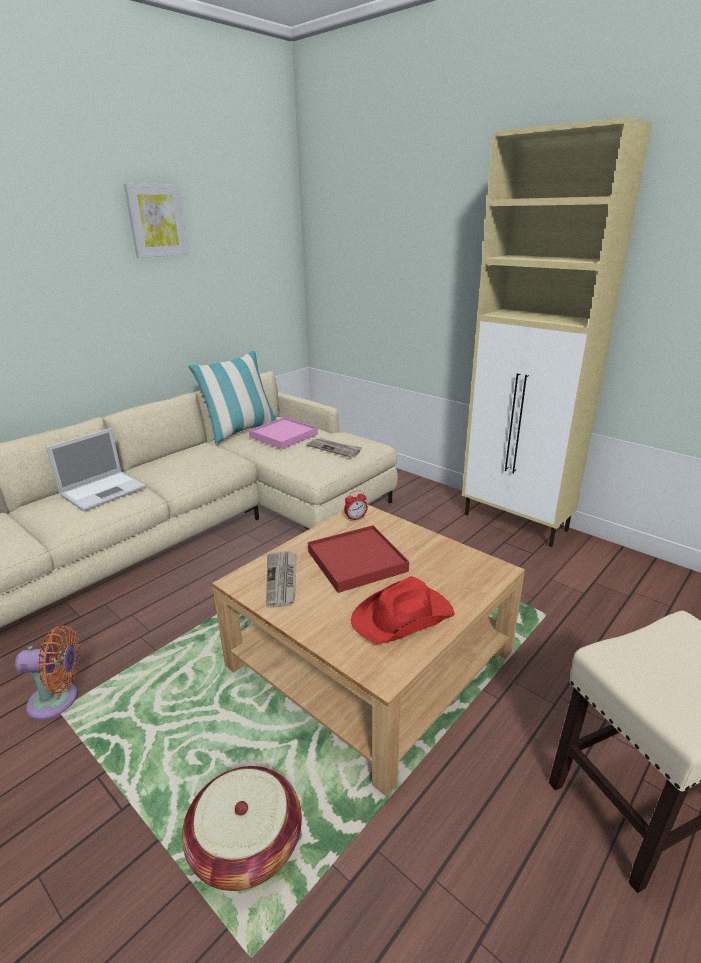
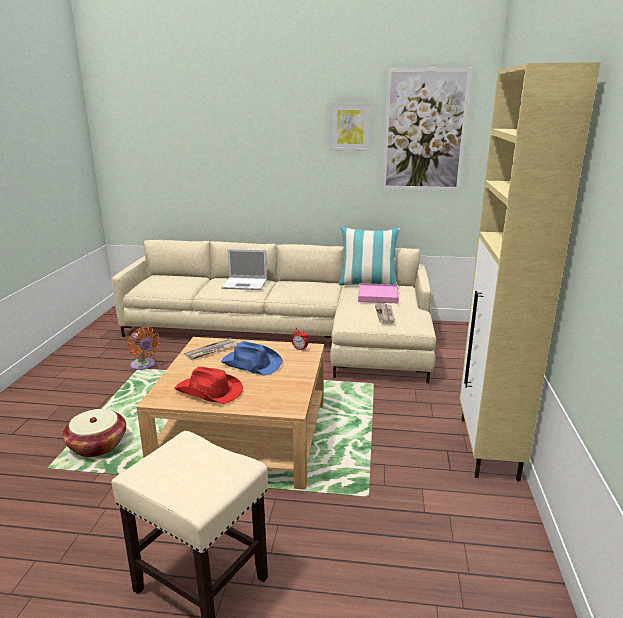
camera: 55 degrees right, 5 degrees down
red tray [308,525,409,593] -> blue hat [221,341,283,375]
none -> picture [382,68,472,191]

